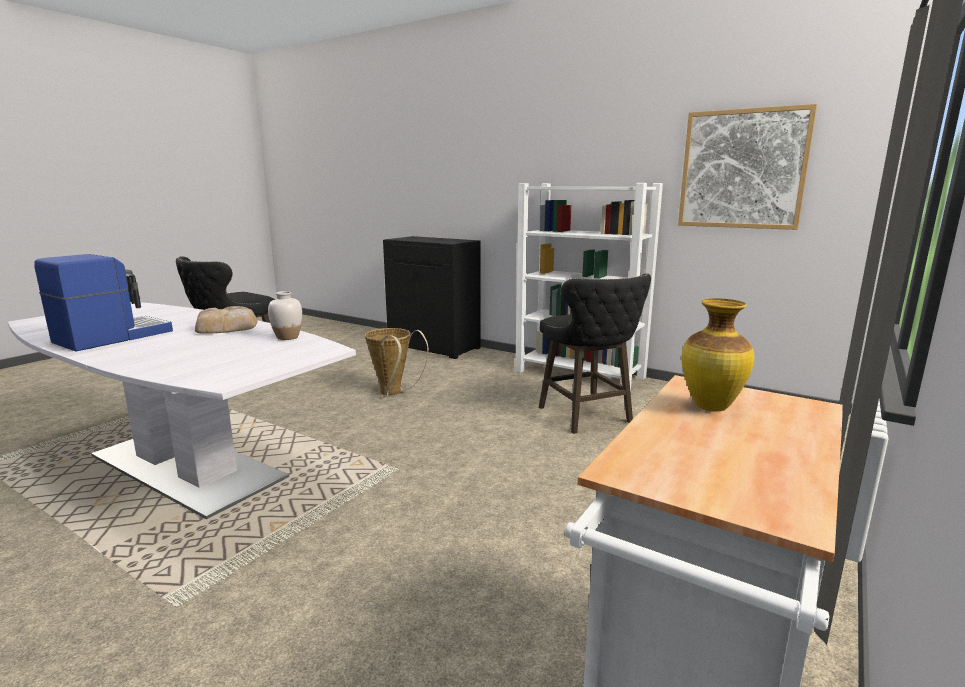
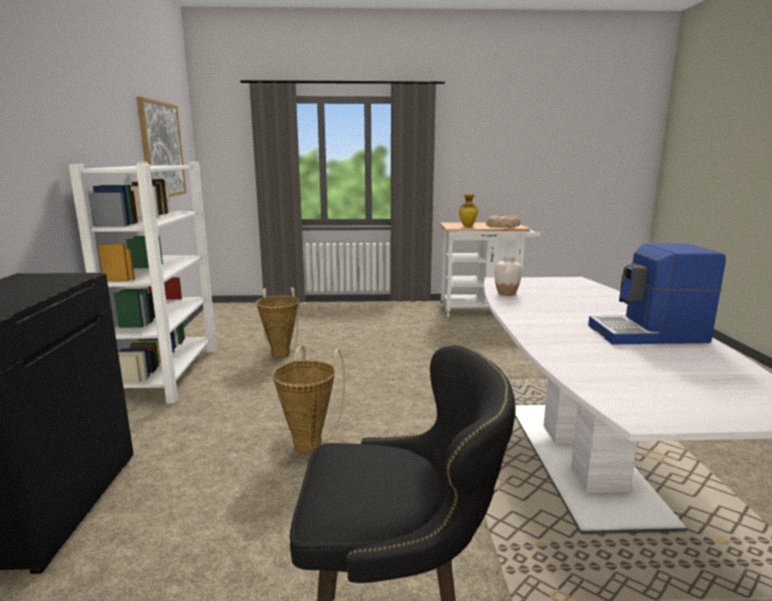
camera: 125 degrees left, 0 degrees up
bread [195,306,258,334] -> bread moved to [486,215,520,228]
black stool [539,273,651,434] -> basket [256,287,299,358]

